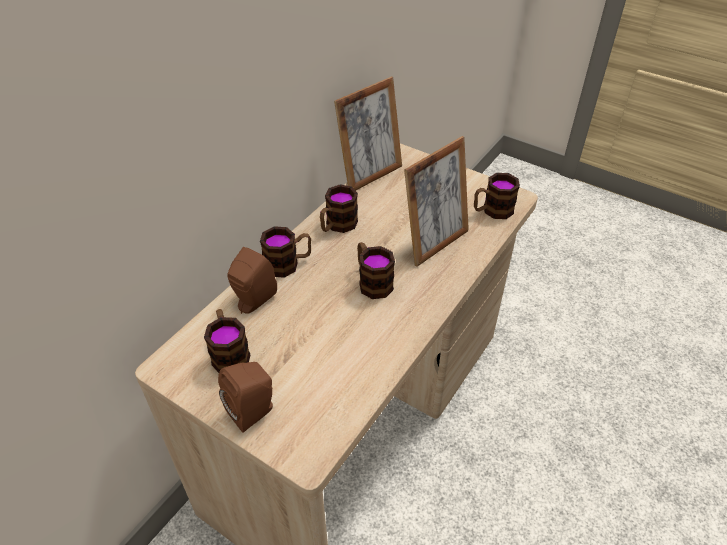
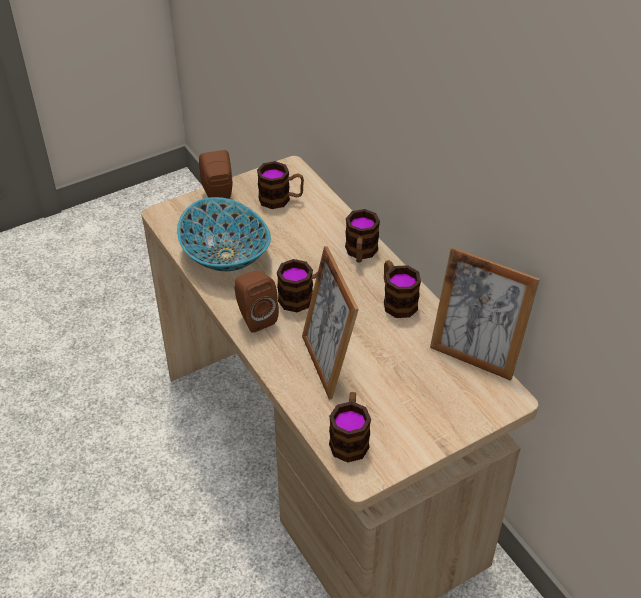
camera: 115 degrees right, 0 degrees up
brown speaker [227,247,277,314] -> brown speaker moved to [234,271,279,333]
picture frame [334,77,402,191] -> picture frame turned 45 degrees counterclockwise [430,247,540,381]
none -> bowl [177,197,271,271]

